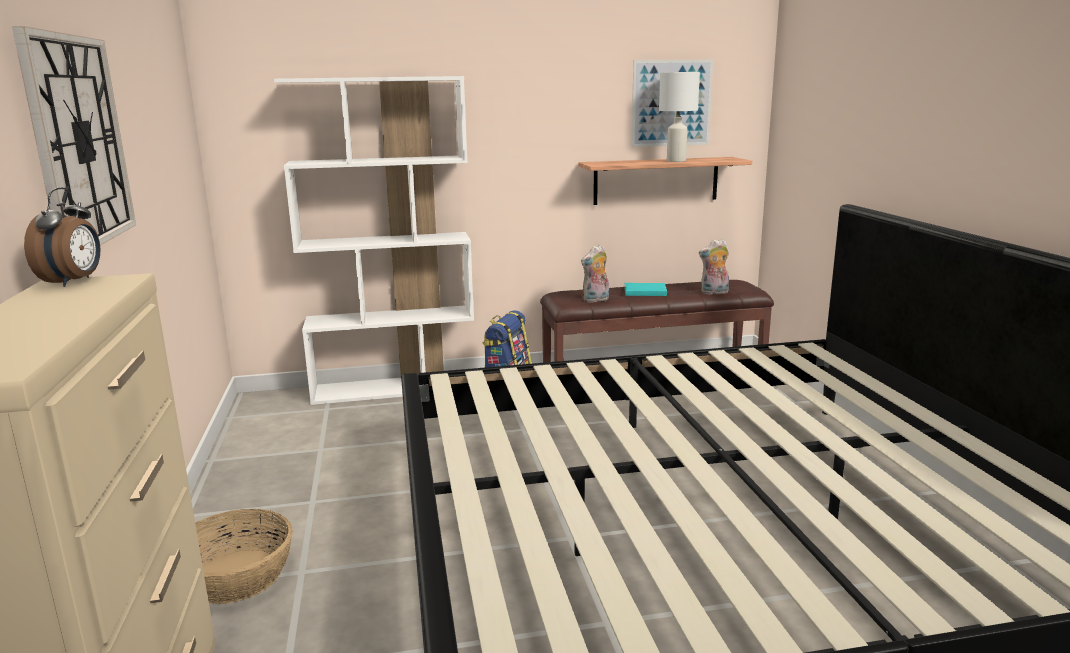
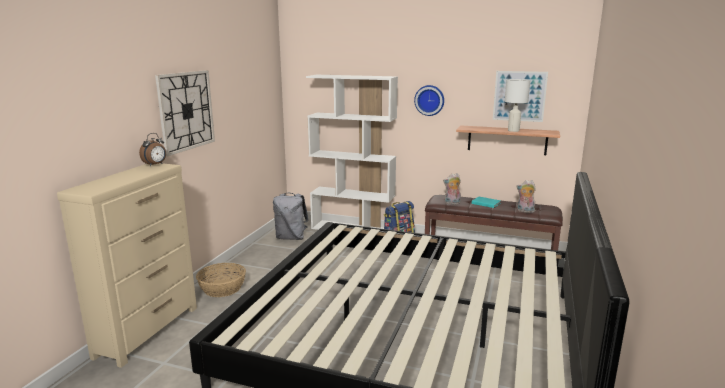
camera: 30 degrees right, 0 degrees up
none -> grey backpack [273,193,309,240]
none -> wall clock [414,85,444,116]

